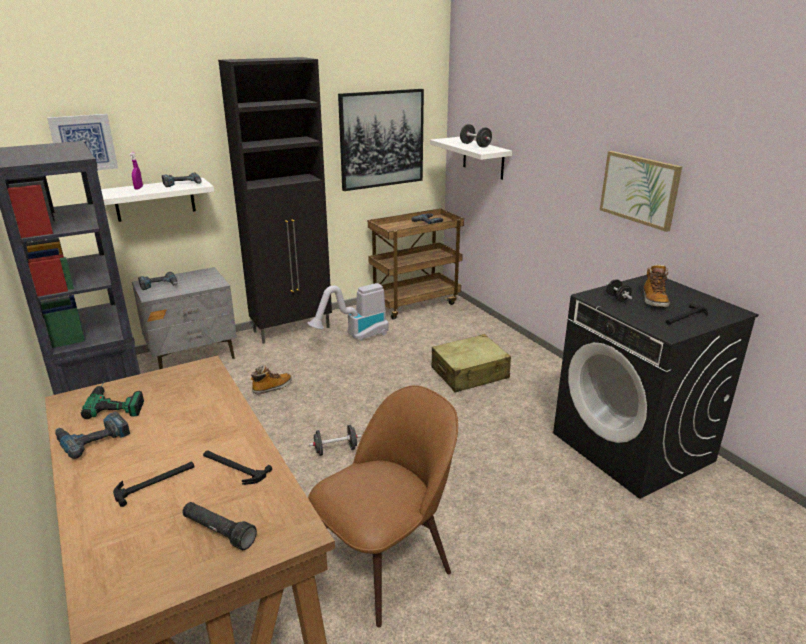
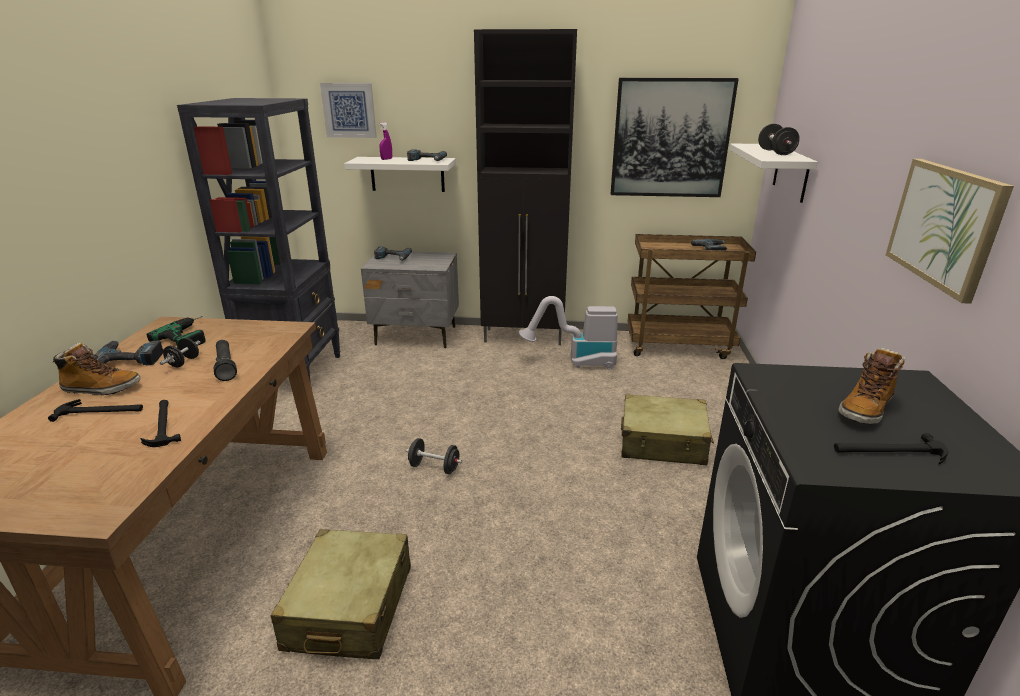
camera: 35 degrees right, 0 degrees up
black flashlight [183,502,257,550] -> black flashlight moved to [214,340,237,381]
boot [250,365,292,394] -> boot moved to [52,343,141,395]
brown chair [308,385,458,627] -> beige suitcase [270,529,411,659]
black dumbbell [606,279,632,302] -> black dumbbell moved to [160,338,200,367]

